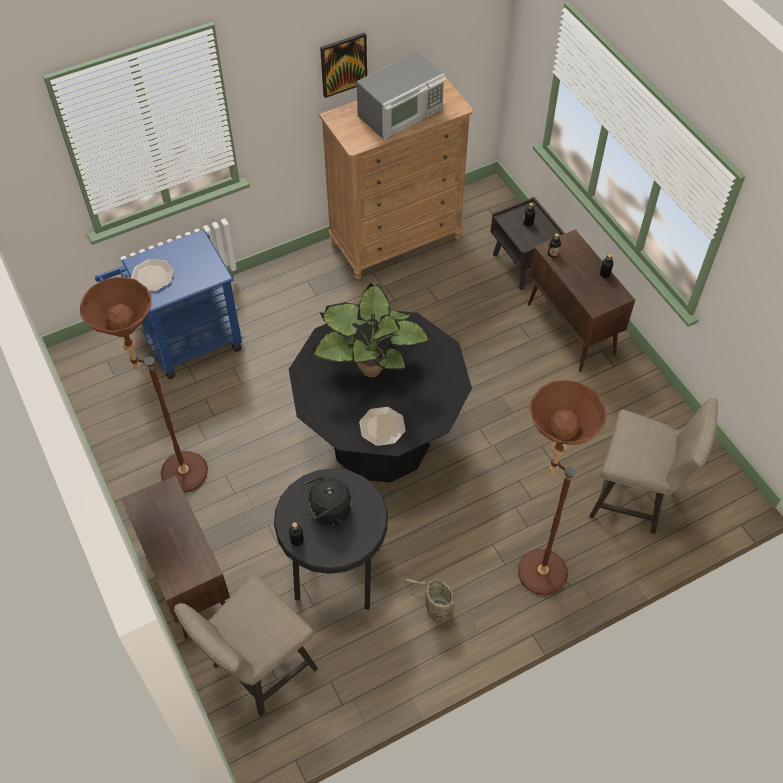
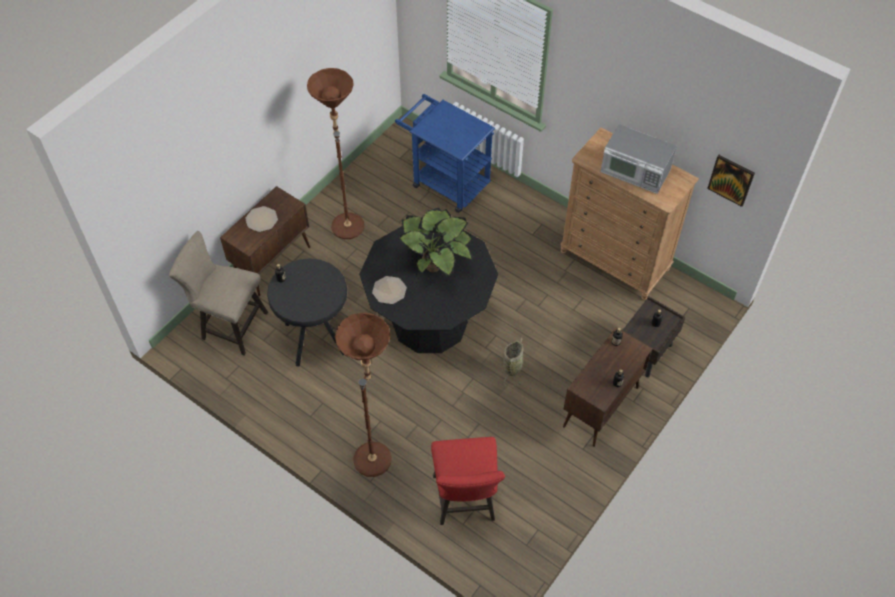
camera: 65 degrees right, 0 degrees up
plate [131,259,174,291] -> plate moved to [245,206,278,232]
black kettle [301,476,351,526] -> none
picture [320,32,367,98] -> picture moved to [707,155,755,207]
basket [403,578,473,632] -> basket moved to [503,338,523,386]
beige stool [589,398,718,534] -> red stool [431,437,505,525]

